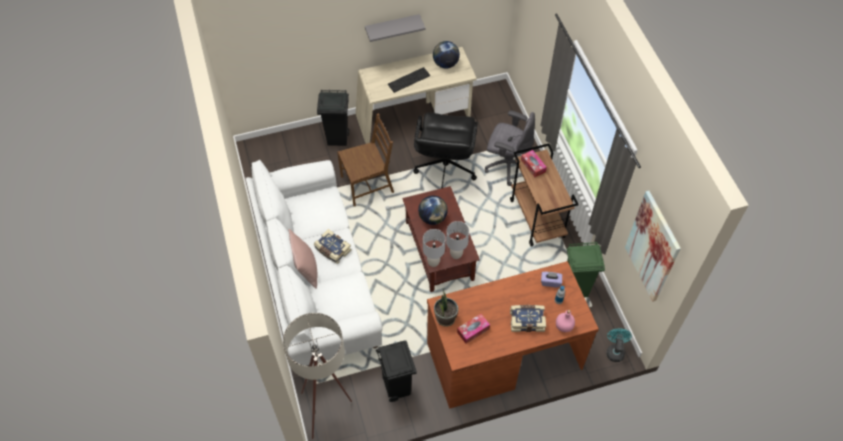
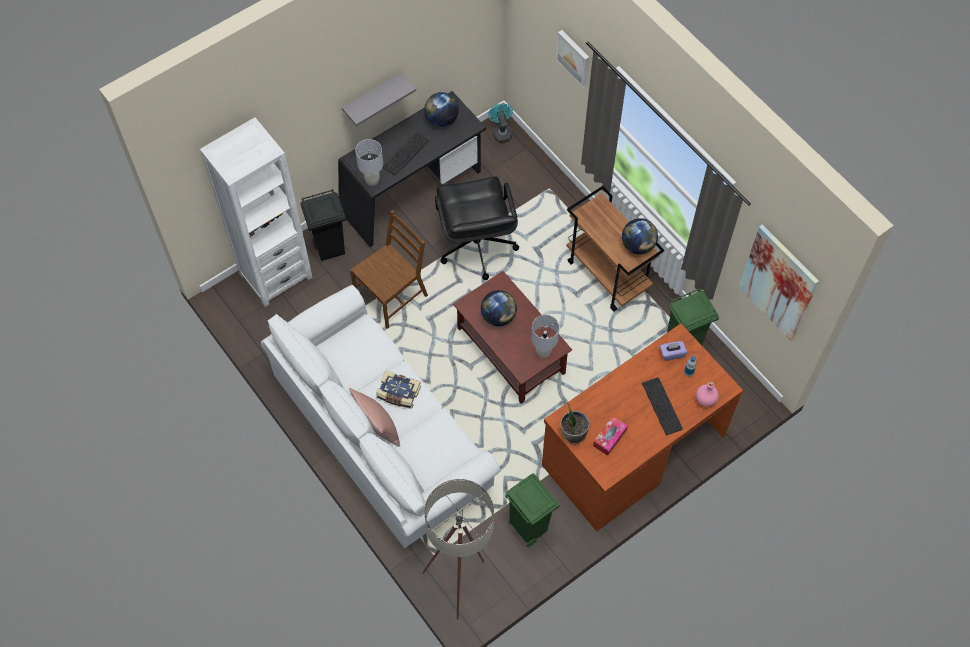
camera: 20 degrees left, 5 degrees up
beige desk [356,47,477,144] -> black desk [338,91,486,247]
black trash can [376,340,417,402] -> green trash can [505,473,560,547]
grey table lamp [423,229,446,267] -> grey table lamp moved to [355,139,383,186]
grey office chair [485,111,535,186] -> none
book [510,305,546,332] -> keyboard [642,377,683,435]
tissue box [521,150,547,177] -> none
turquoise fan [607,328,632,362] -> turquoise fan moved to [488,104,513,143]
none -> white bookcase [200,118,312,307]
none -> picture [556,30,589,87]
none -> globe [622,218,658,254]

